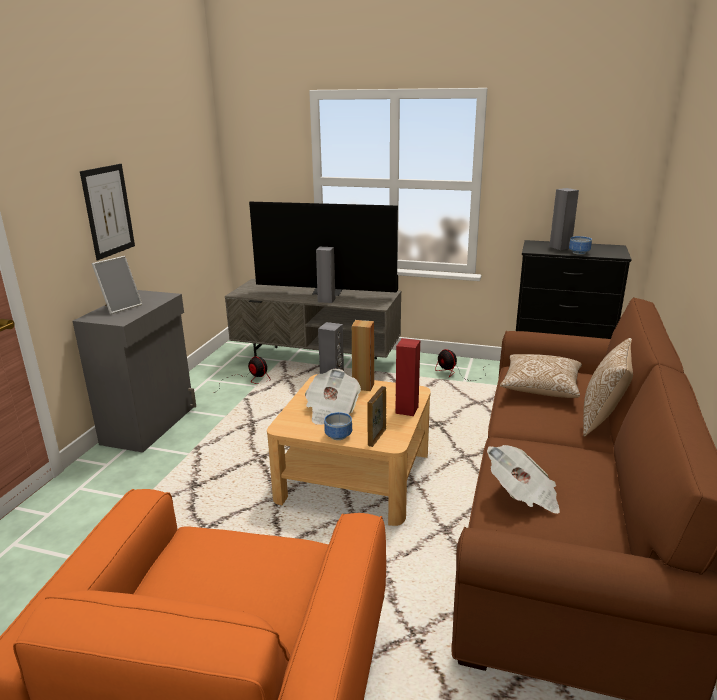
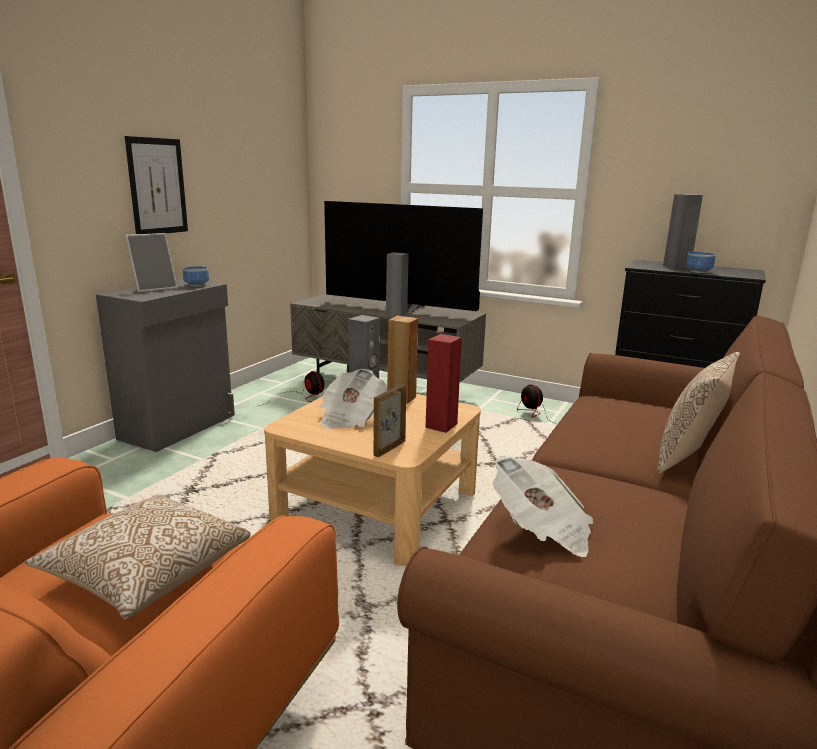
camera: 10 degrees right, 5 degrees down
bowl [324,412,352,440] -> bowl moved to [183,266,209,287]
pillow [500,354,582,398] -> pillow moved to [24,494,251,620]

